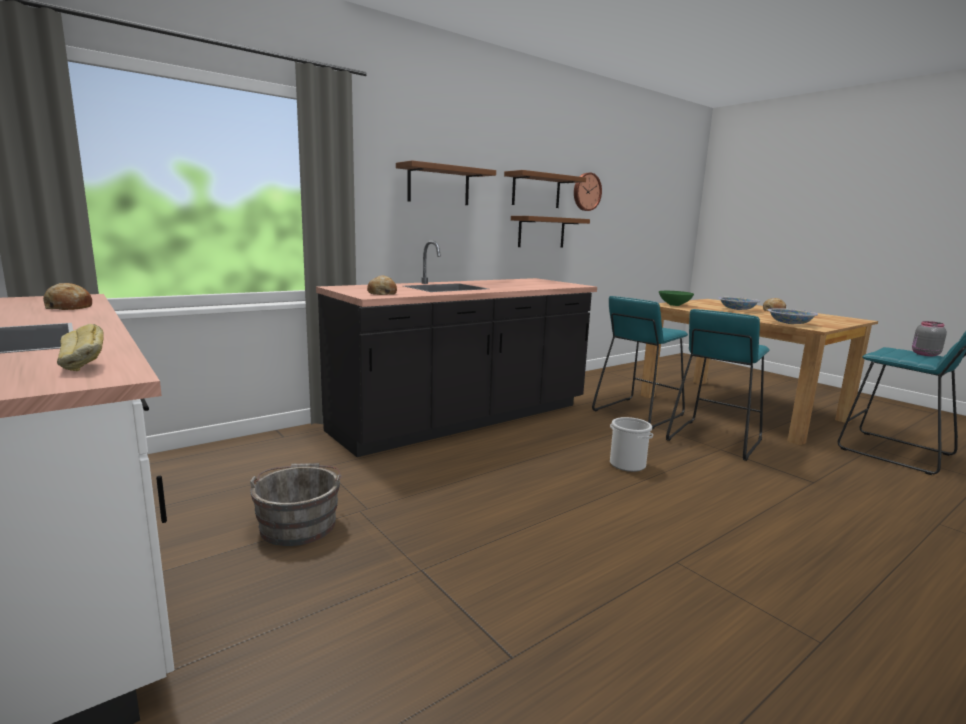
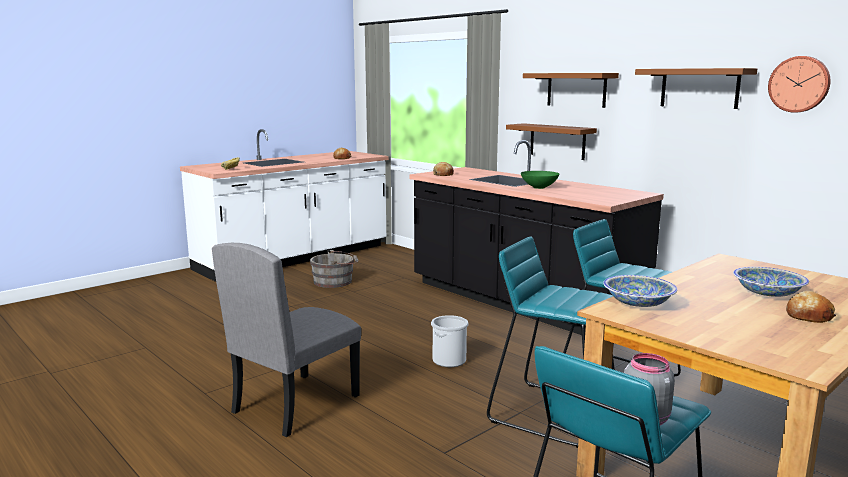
camera: 85 degrees right, 0 degrees up
brown shelf [511,216,590,248] -> brown shelf moved to [506,123,597,160]
green bowl [659,291,694,306] -> green bowl moved to [521,171,559,189]
none -> grey chair [212,243,361,437]

